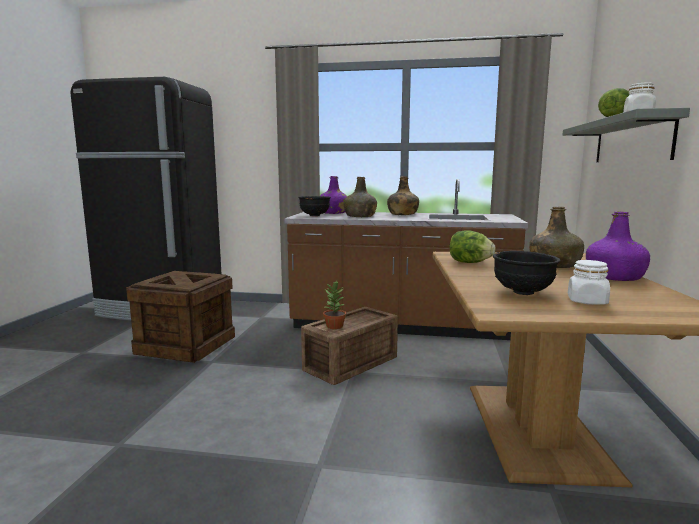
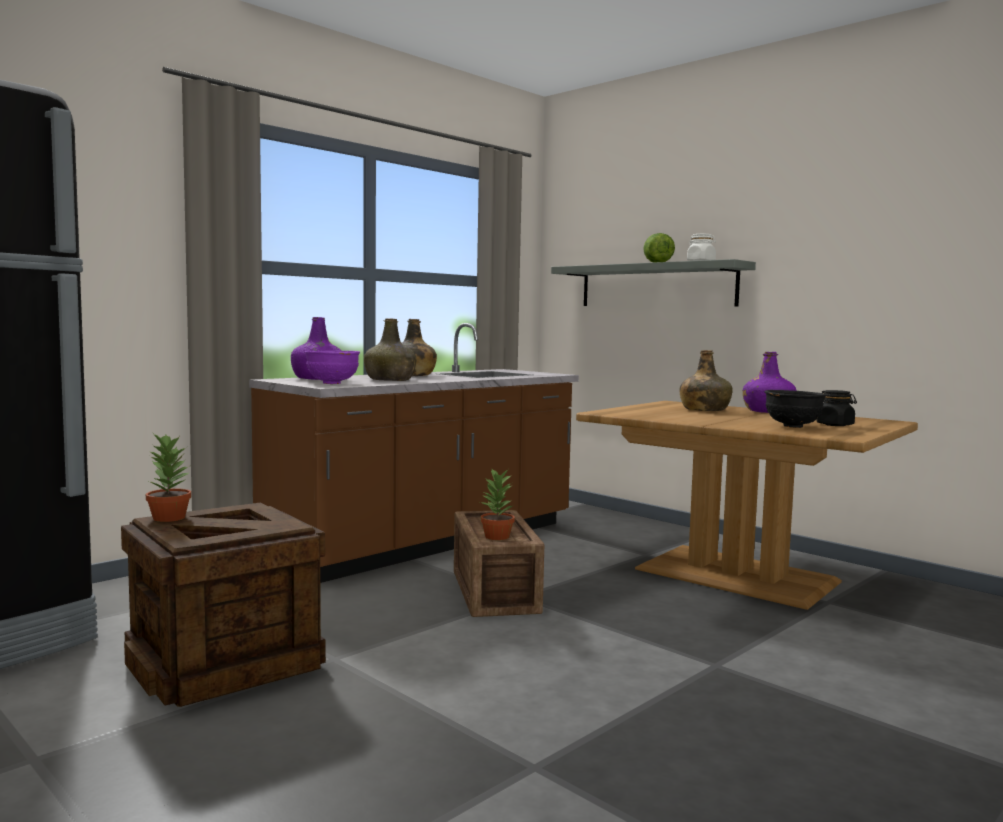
camera: 55 degrees left, 5 degrees down
black bowl [298,196,331,216] -> purple bowl [304,351,360,384]
lettuce [450,230,496,263] -> none
white jar [568,260,610,305] -> black jar [817,390,857,426]
none -> potted plant [146,434,191,522]

